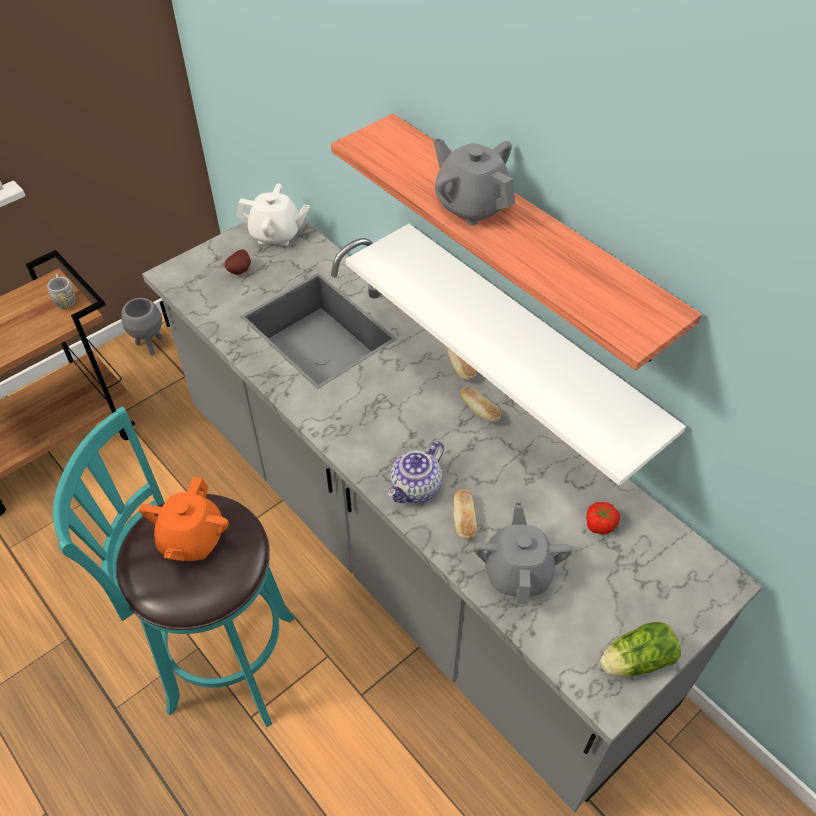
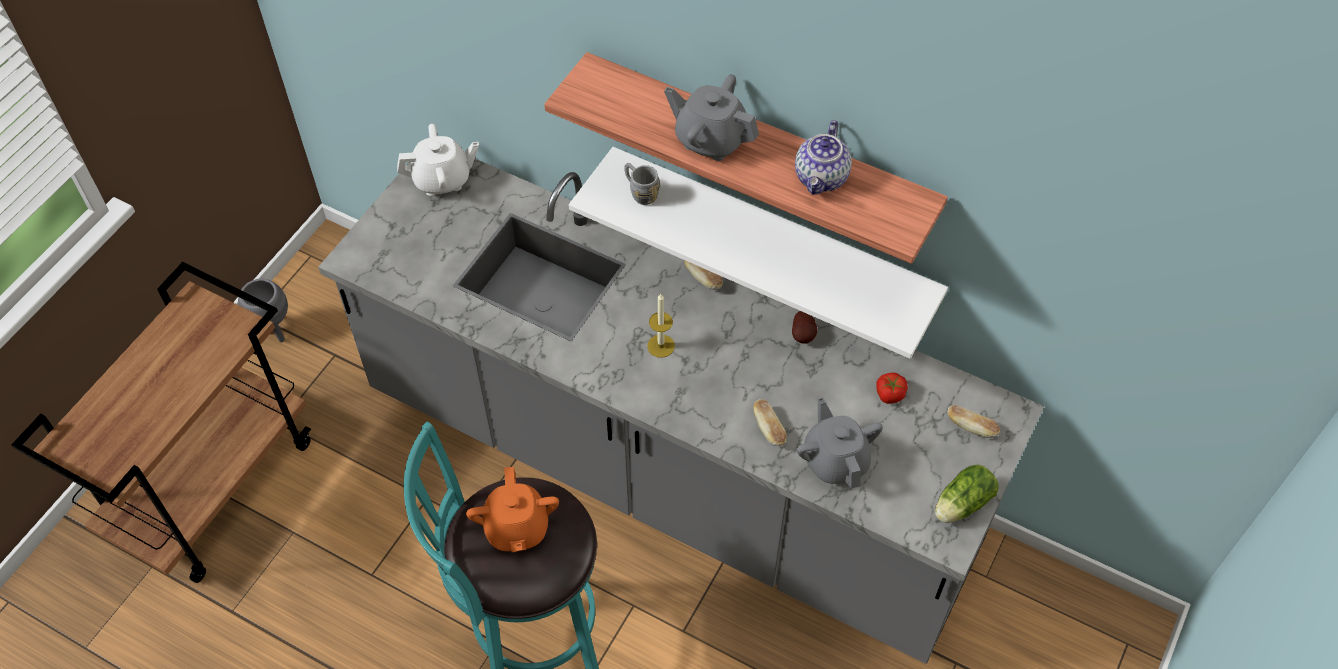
camera: 20 degrees left, 5 degrees up
grey mug [47,273,75,309] -> grey mug moved to [624,163,660,205]
potato [225,249,251,275] -> potato moved to [792,311,818,344]
teapot [387,441,444,503] -> teapot moved to [795,120,852,195]
bread [461,386,501,422] -> bread moved to [947,405,1000,438]
none -> candle [647,294,675,358]

